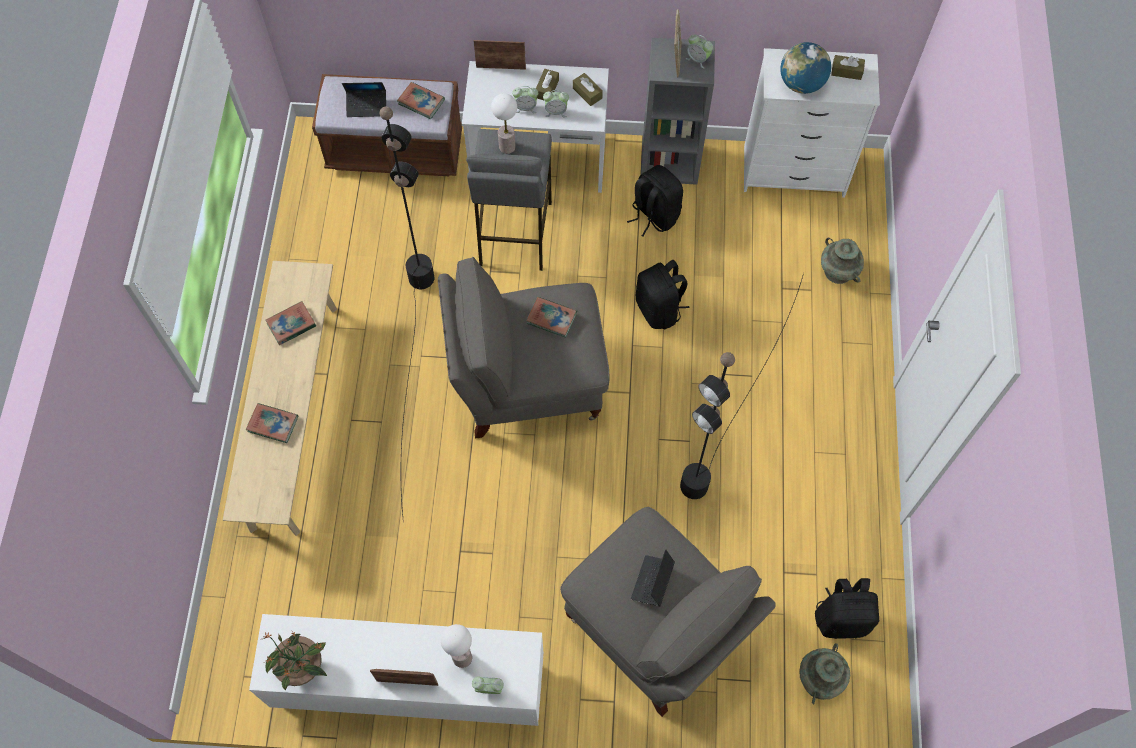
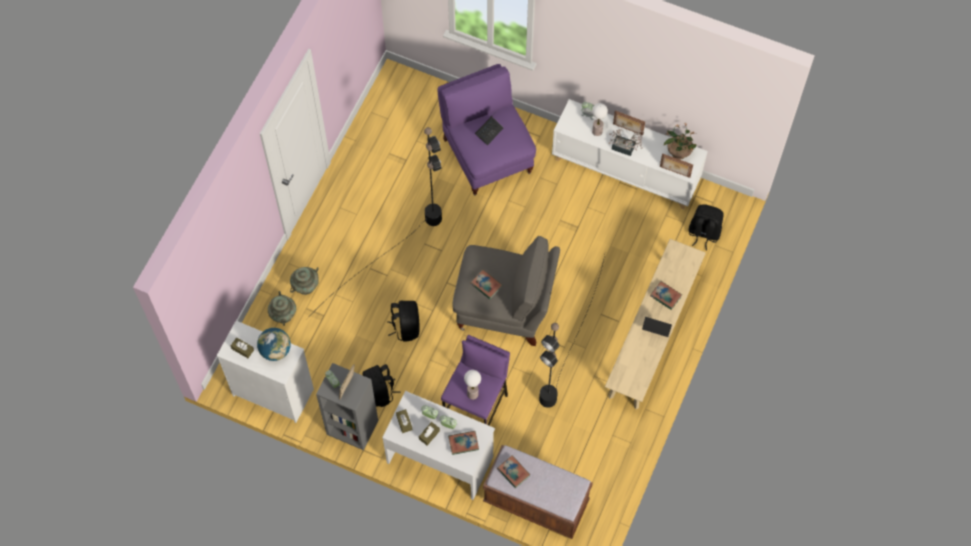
camera: 160 degrees left, 0 degrees up
book [265,301,316,345] -> book moved to [448,431,479,455]
laptop [342,82,386,117] -> laptop moved to [642,317,672,337]
grey stool [466,129,552,271] -> purple stool [441,335,510,426]
picture frame [474,40,526,70] -> picture frame moved to [660,153,693,178]
grey armchair [560,507,776,717] -> purple armchair [437,64,536,196]
turquoise vase [799,643,850,704] -> turquoise vase moved to [290,267,319,295]
black backpack [815,578,879,639] -> black backpack moved to [689,204,724,250]
none -> potted plant [609,129,644,156]

